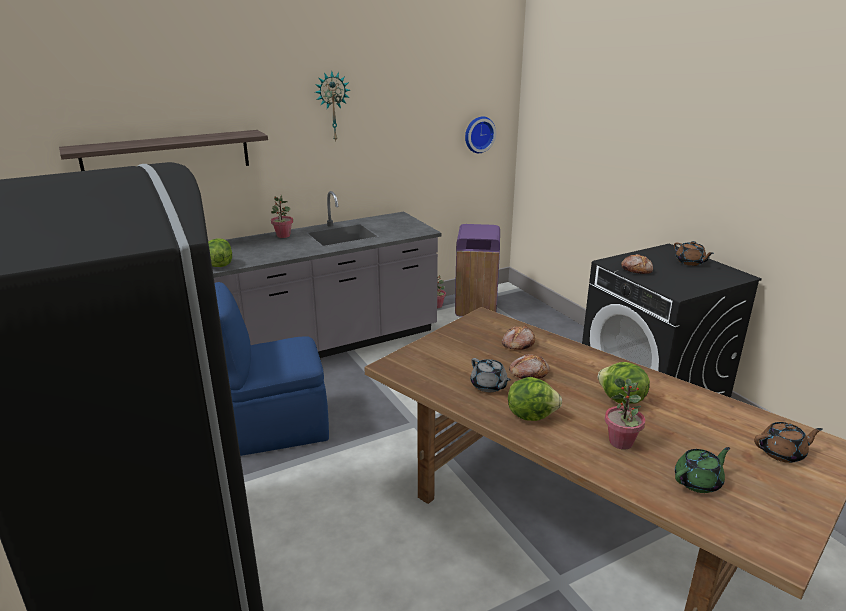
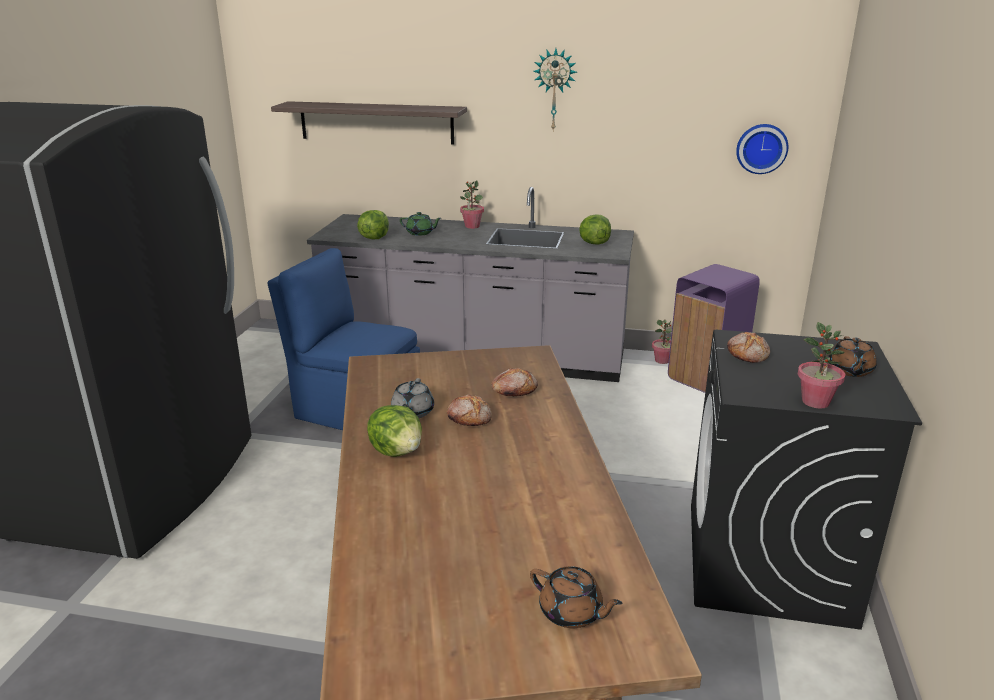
camera: 40 degrees right, 0 degrees up
lettuce [598,362,650,404] -> lettuce moved to [579,214,611,245]
potted plant [605,378,645,449] -> potted plant moved to [798,322,845,409]
green teapot [675,447,730,493] -> green teapot moved to [400,212,441,236]

